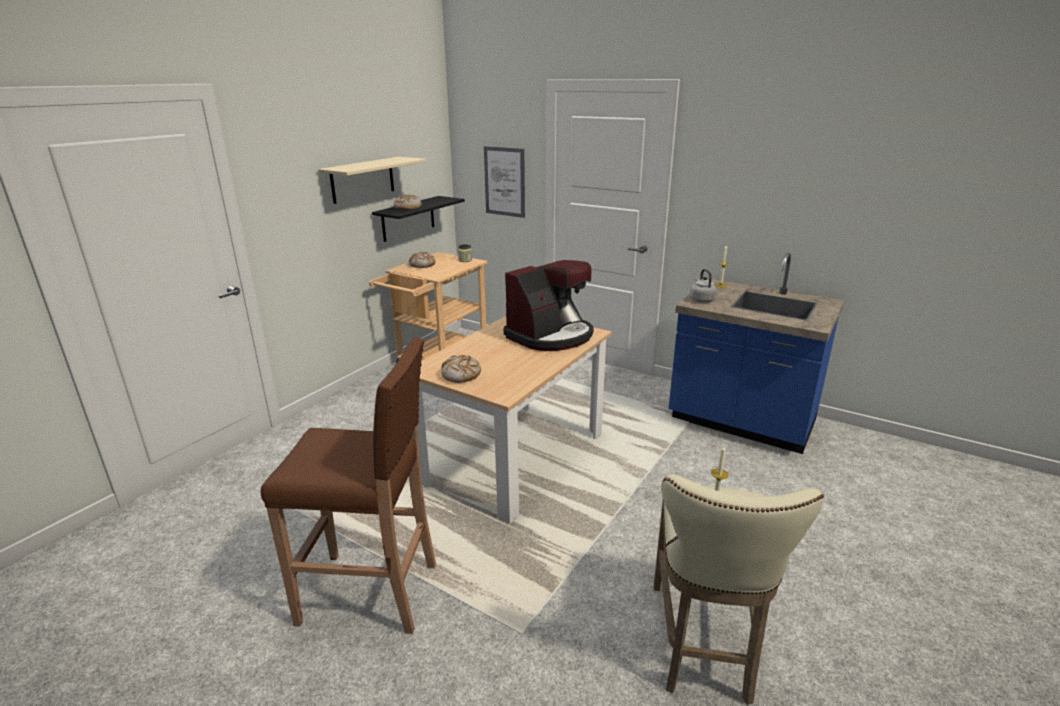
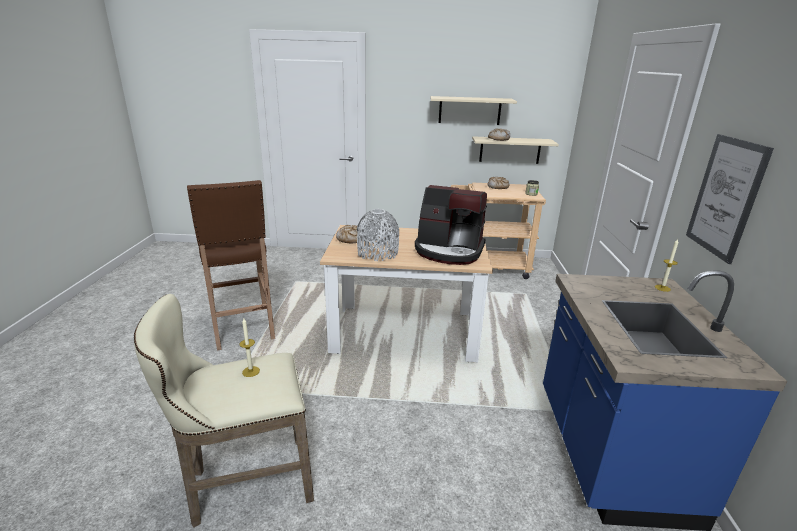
camera: 60 degrees right, 0 degrees up
black shelf [372,196,465,242] -> beige shelf [472,136,559,164]
picture [484,146,525,218] -> picture moved to [686,134,774,264]
grey kettle [690,269,717,303] -> none
none -> grey vase [357,209,399,261]

